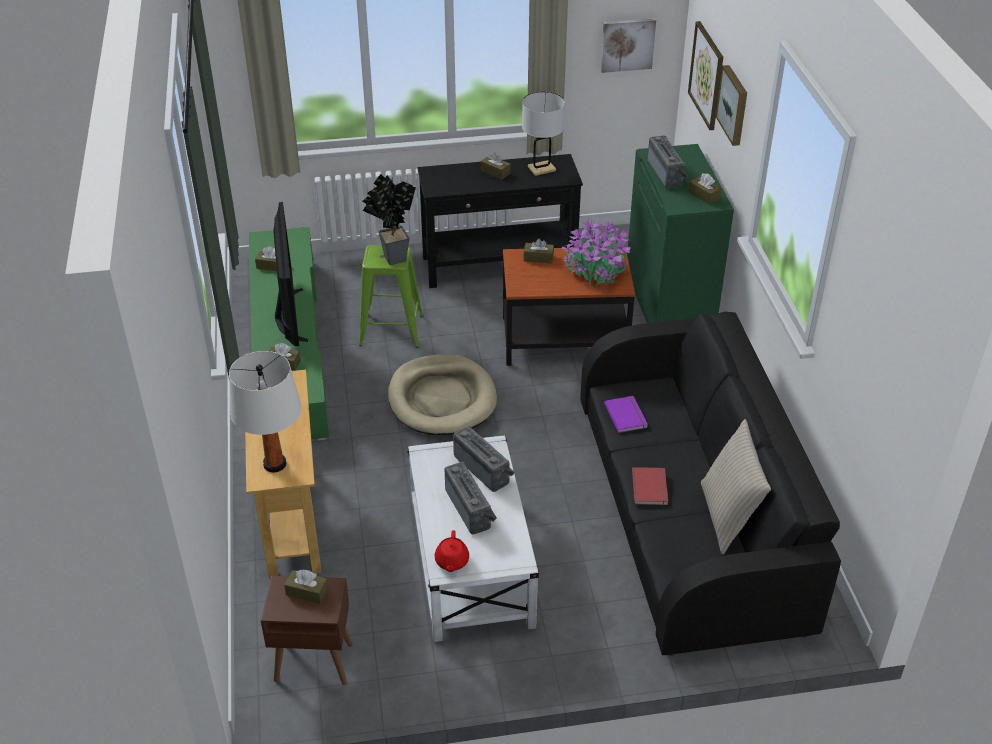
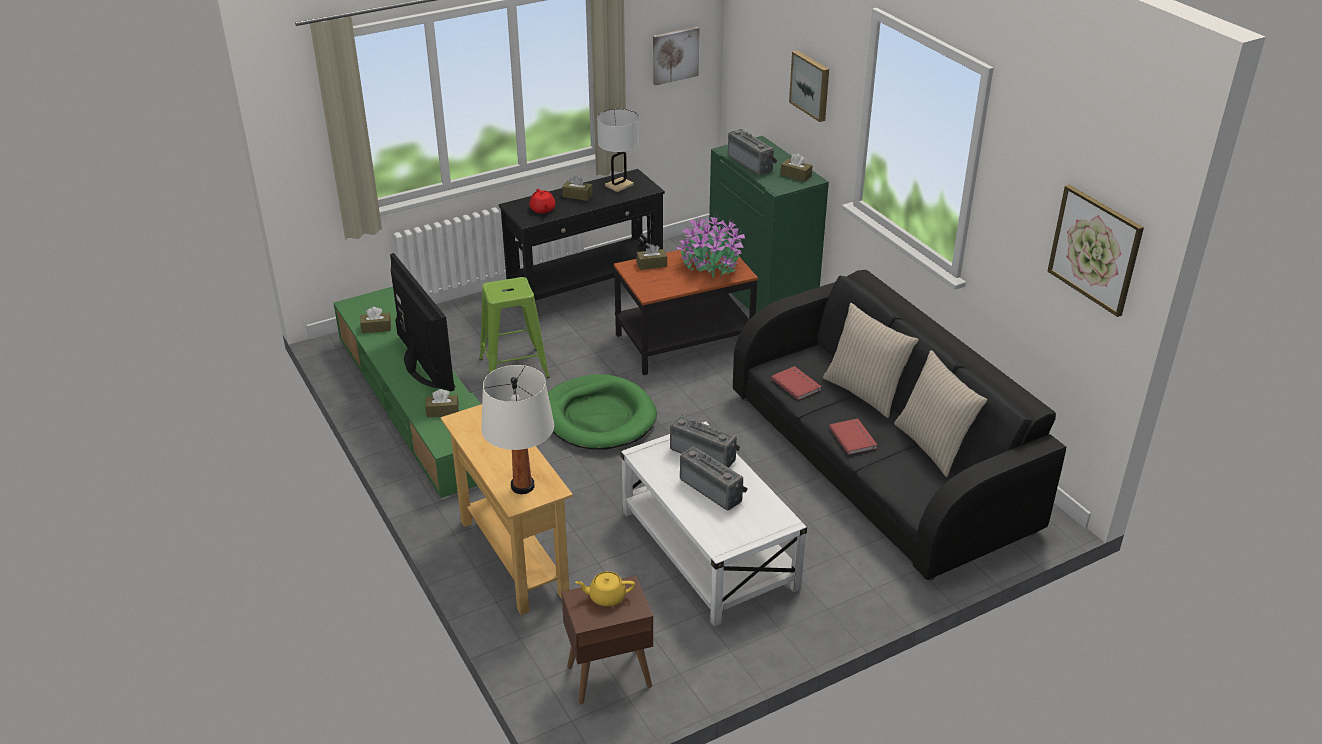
camera: 20 degrees left, 5 degrees down
brown tissue box [284,570,328,604] -> yellow teapot [575,571,635,607]
potted plant [363,174,416,265] -> none
beige dog bed [388,354,497,435] -> green dog bed [548,374,657,450]
red teapot [435,530,469,572] -> red teapot moved to [529,189,556,213]
purple book [604,396,648,433] -> red book [771,366,822,400]
picture [688,21,723,130] -> picture moved to [1047,185,1144,317]
none -> beige pillow [823,303,919,418]

